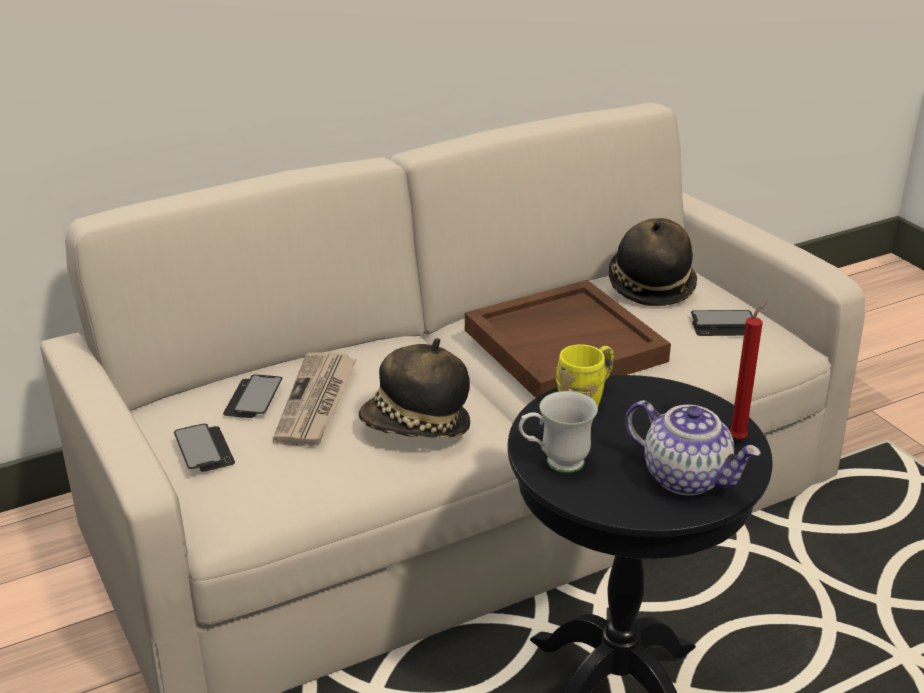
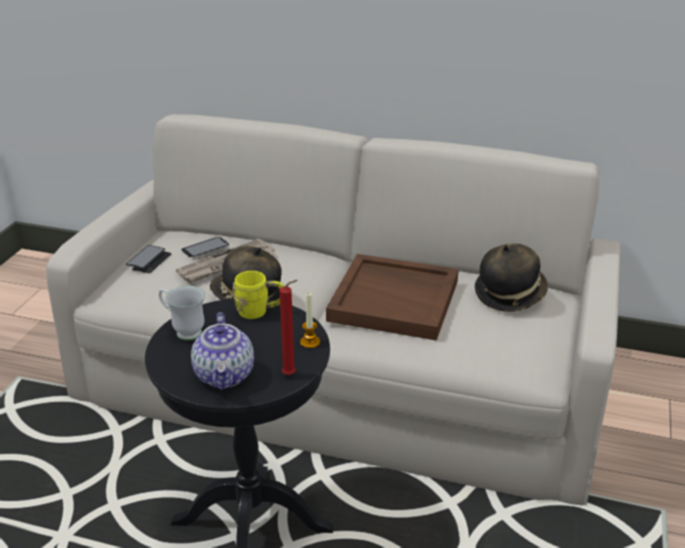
camera: 45 degrees right, 0 degrees up
phone [691,310,753,336] -> none
none -> candle [300,293,320,348]

